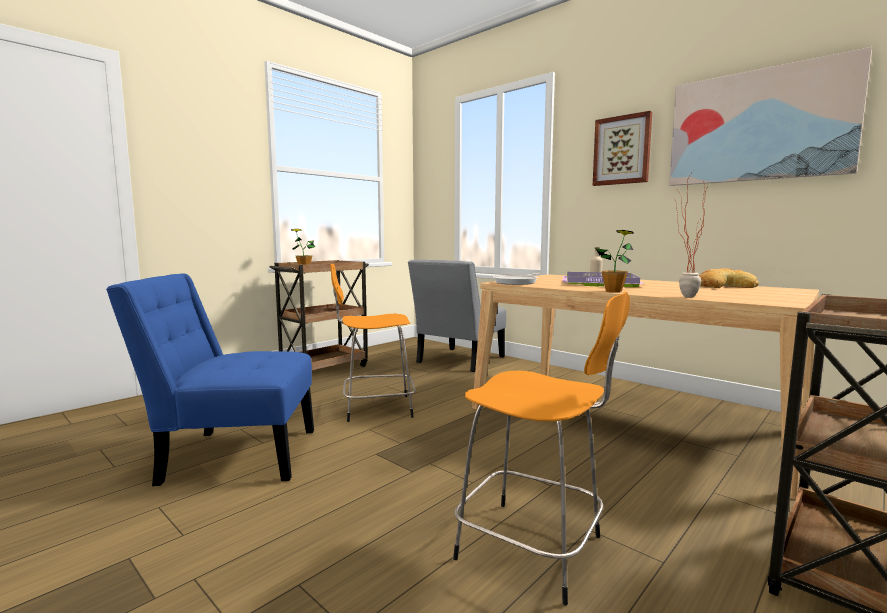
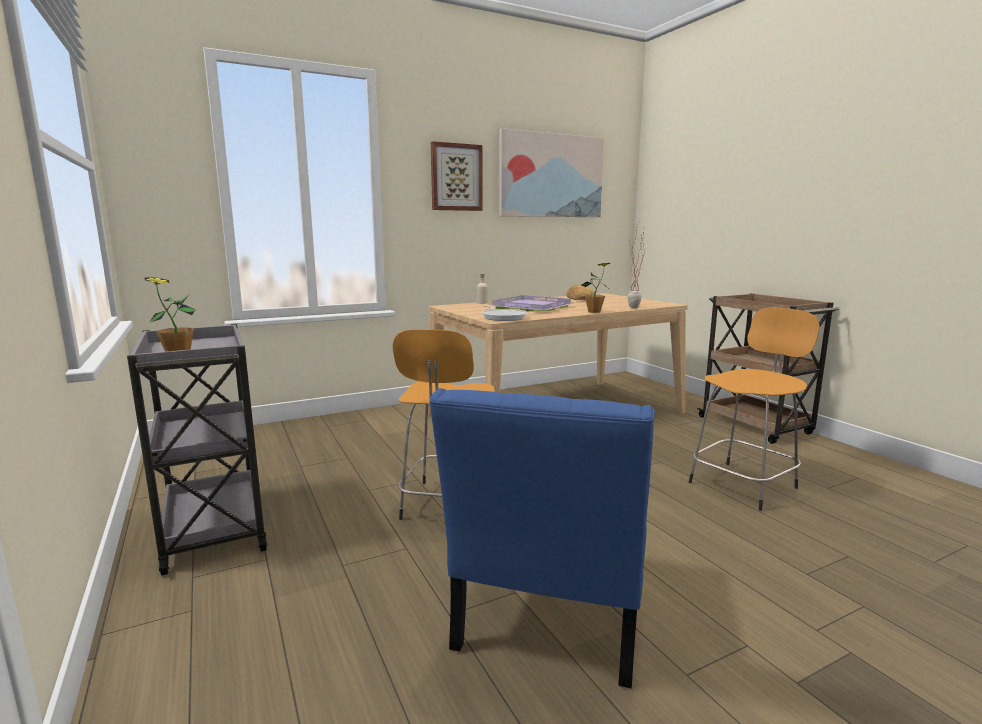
camera: 70 degrees left, 5 degrees up
brown cart [269,260,369,370] -> grey cart [127,324,268,576]
grey chair [408,260,506,372] -> none

